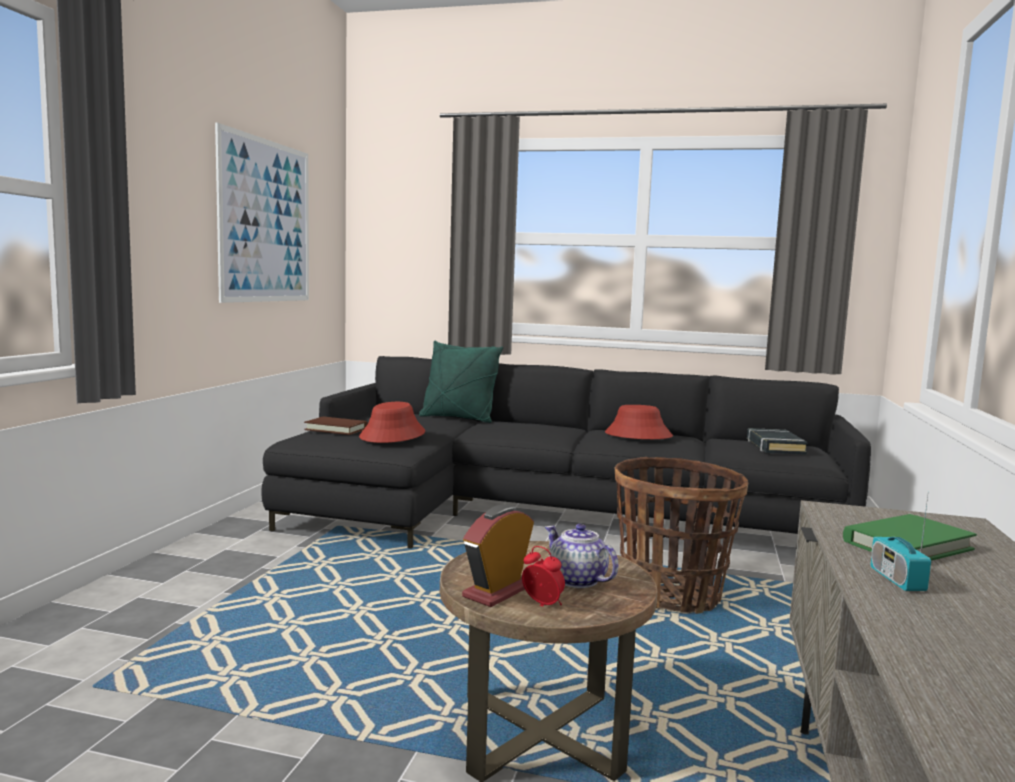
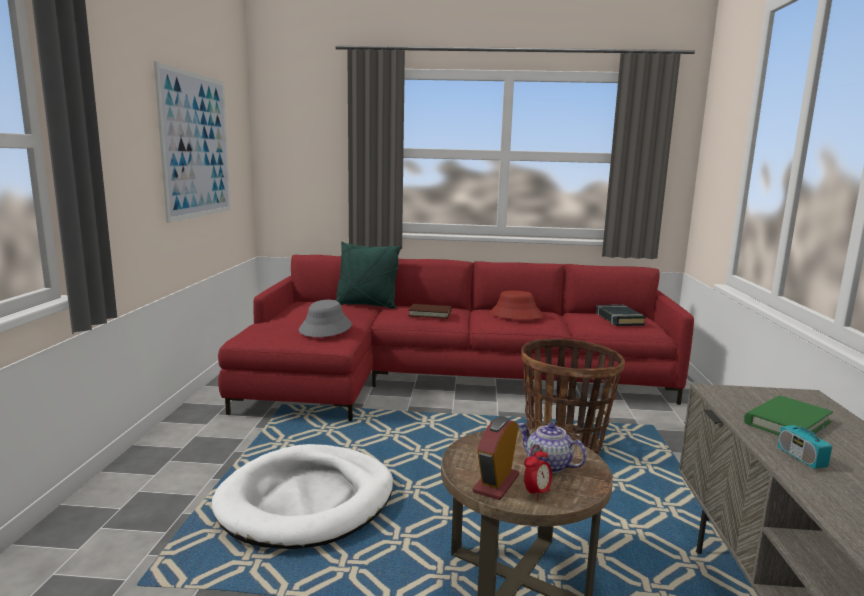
camera: 10 degrees left, 5 degrees up
black sofa [261,356,871,549] -> red sofa [218,255,694,421]
brown book [304,417,368,435] -> brown book moved to [408,304,451,319]
red hat [359,402,425,443] -> grey hat [299,300,352,337]
alarm clock [522,546,565,607] -> alarm clock turned 105 degrees clockwise [524,445,552,500]
none -> white dog bed [212,444,393,549]

